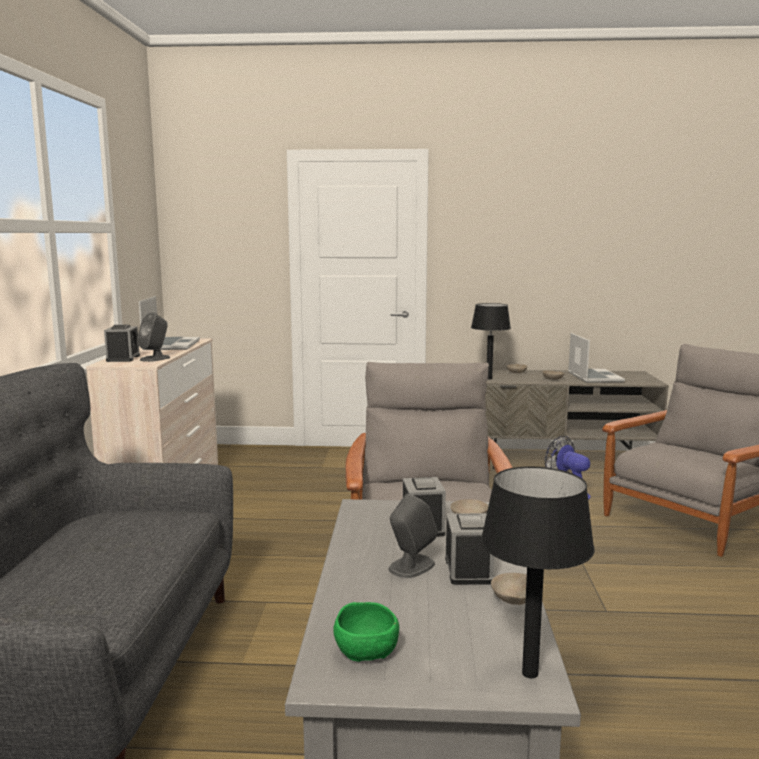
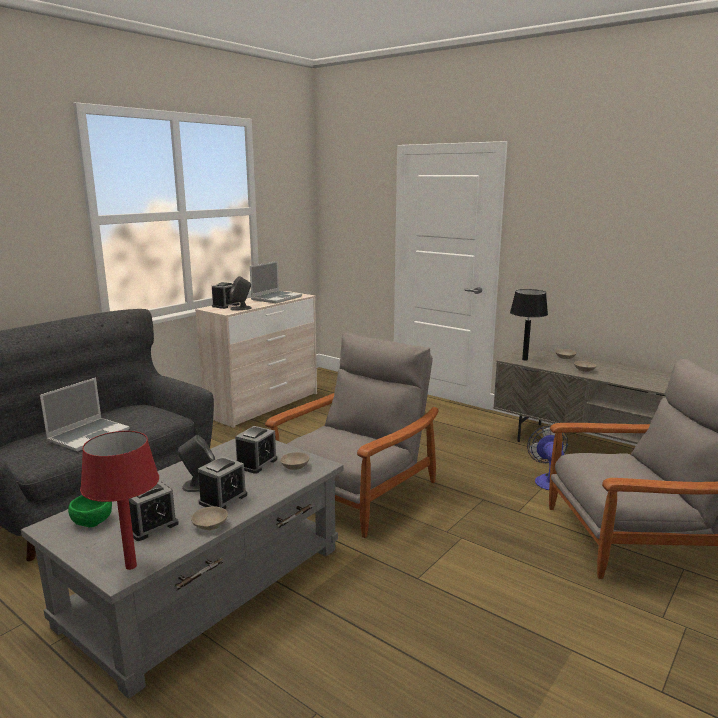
camera: 35 degrees right, 5 degrees up
black table lamp [481,466,594,678] -> red table lamp [80,431,159,570]
laptop [568,333,625,383] -> laptop moved to [40,377,130,452]
none -> alarm clock [129,481,179,541]

